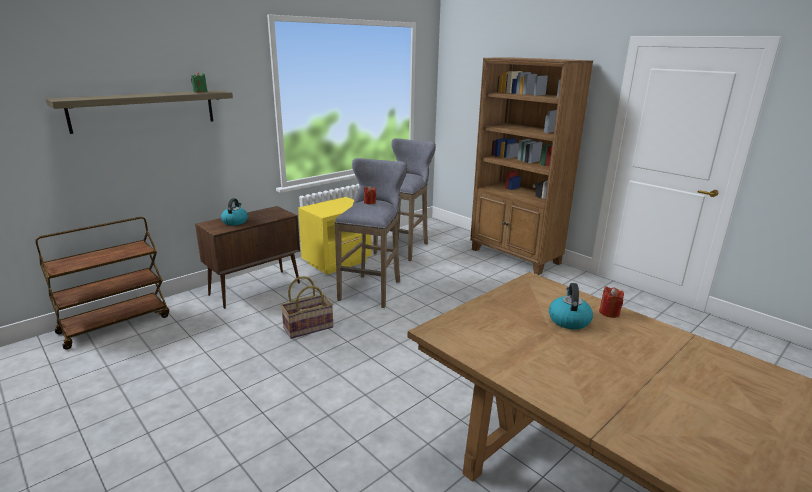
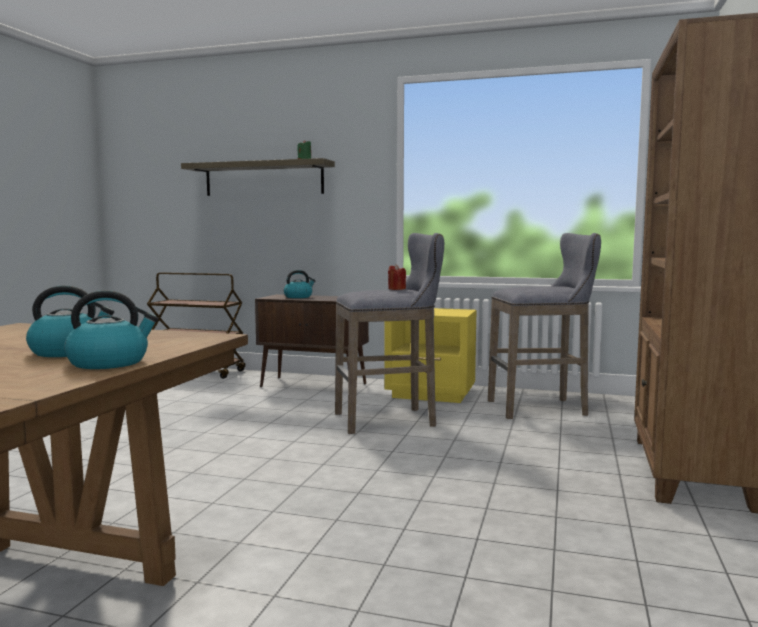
camera: 60 degrees right, 15 degrees down
basket [281,276,333,339] -> none
red candle [599,286,624,318] -> kettle [64,290,158,369]

